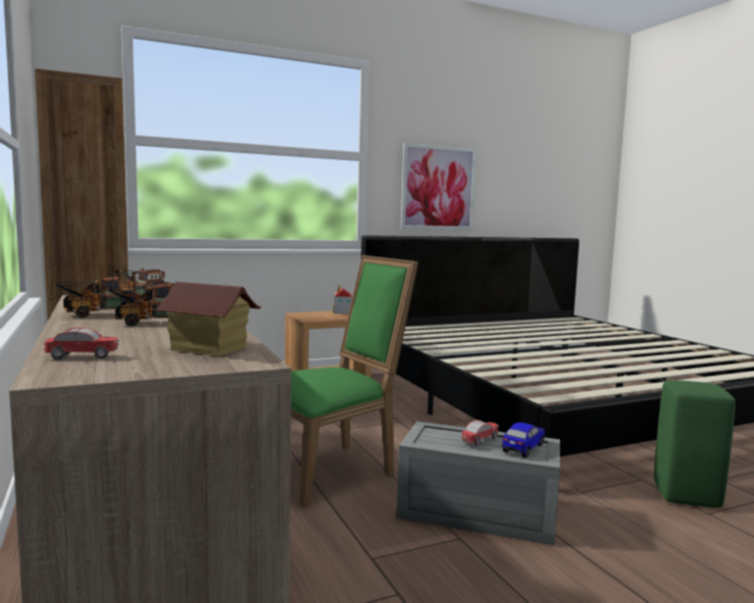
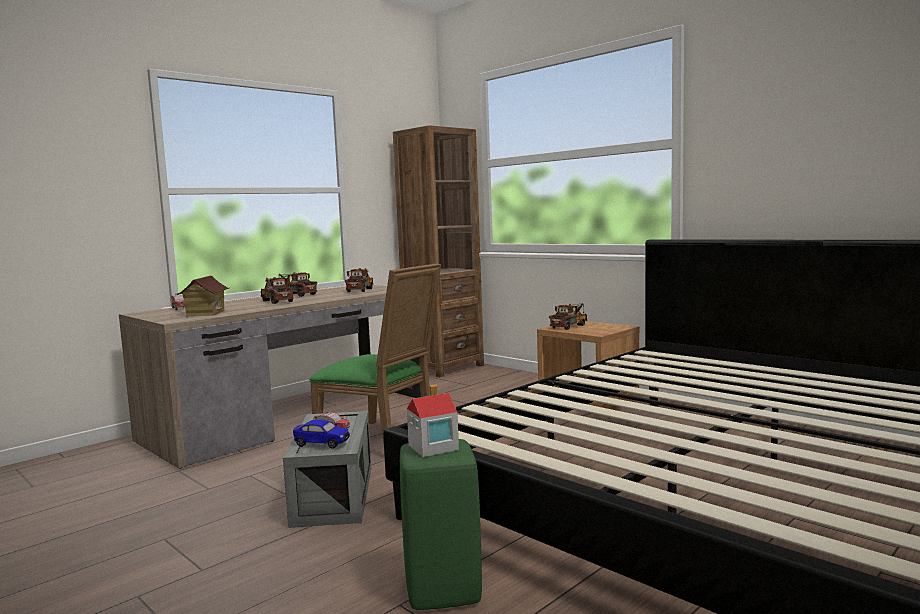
camera: 70 degrees right, 0 degrees up
toy house [333,285,353,314] -> toy house moved to [407,384,459,457]
picture [400,143,477,230] -> none
none -> toy truck [549,303,587,330]

